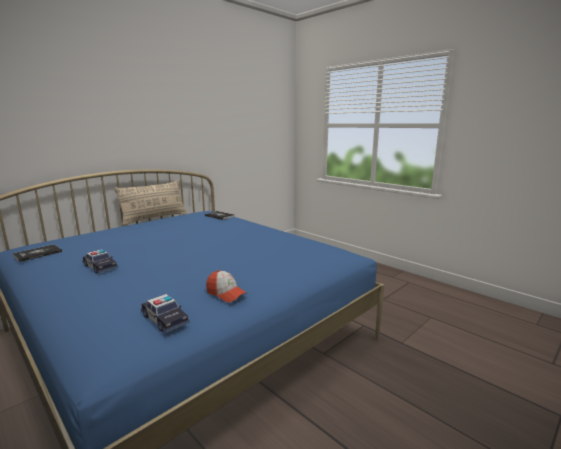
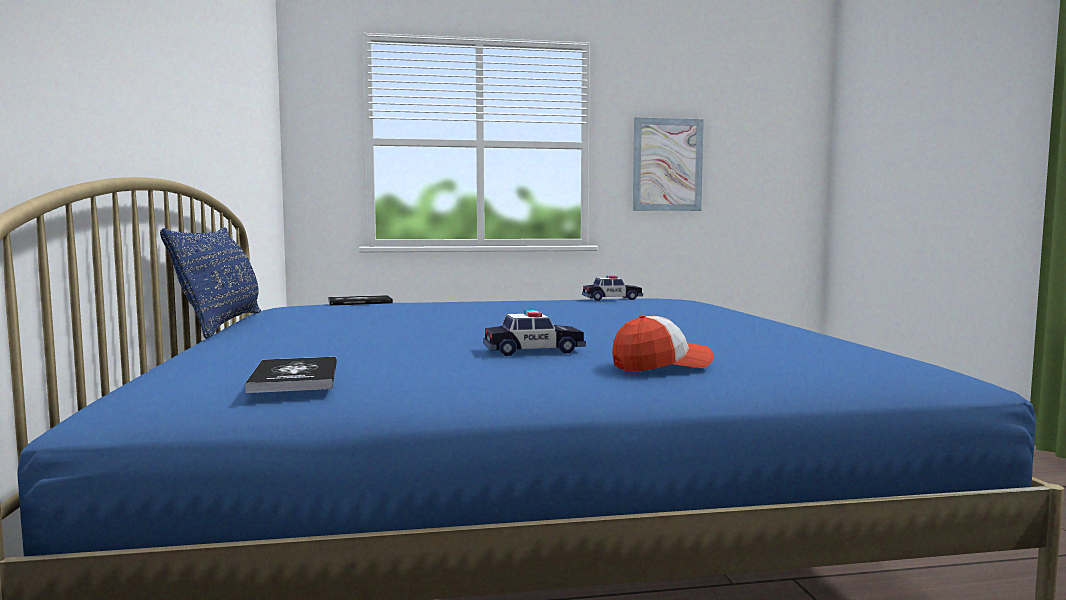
camera: 55 degrees left, 10 degrees down
beige pillow [114,180,187,226] -> blue pillow [160,227,261,339]
toy car [141,294,189,333] -> toy car moved to [582,275,643,301]
cap [206,270,247,302] -> cap moved to [612,315,714,371]
none -> picture [633,117,704,211]

